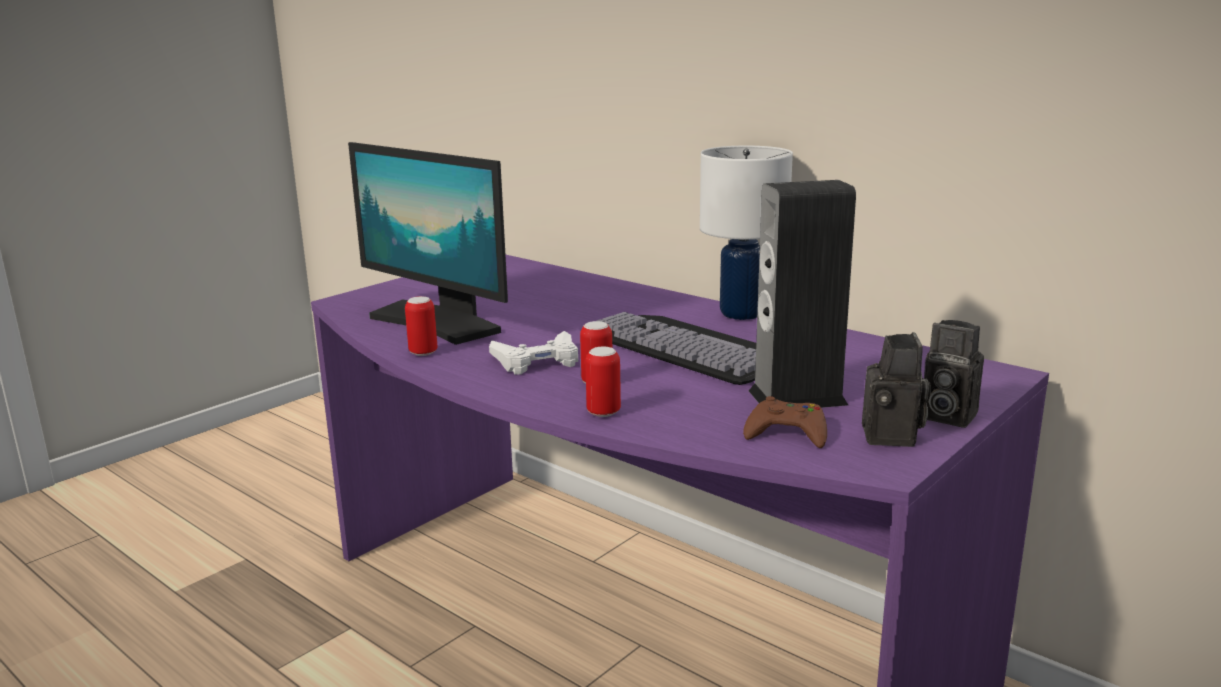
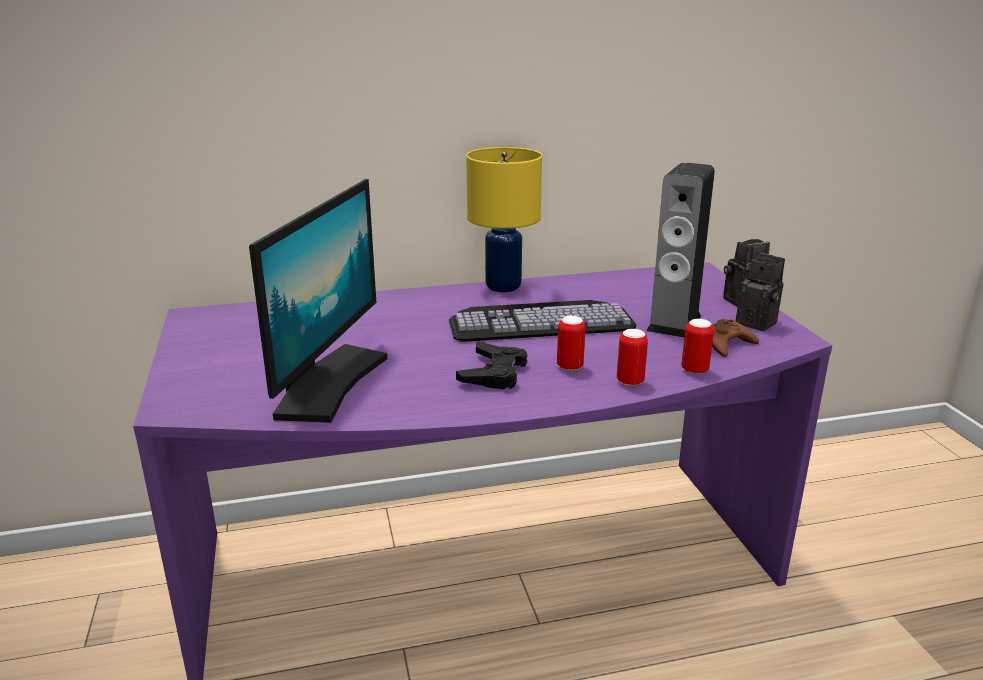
camera: 55 degrees left, 5 degrees up
monitor [348,142,508,345] -> monitor turned 60 degrees counterclockwise [249,179,387,423]
can [405,296,438,356] -> can moved to [681,319,714,375]
white game controller [489,331,578,374] -> black game controller [456,341,527,389]
white table lamp [700,146,793,320] -> yellow table lamp [466,147,542,292]

